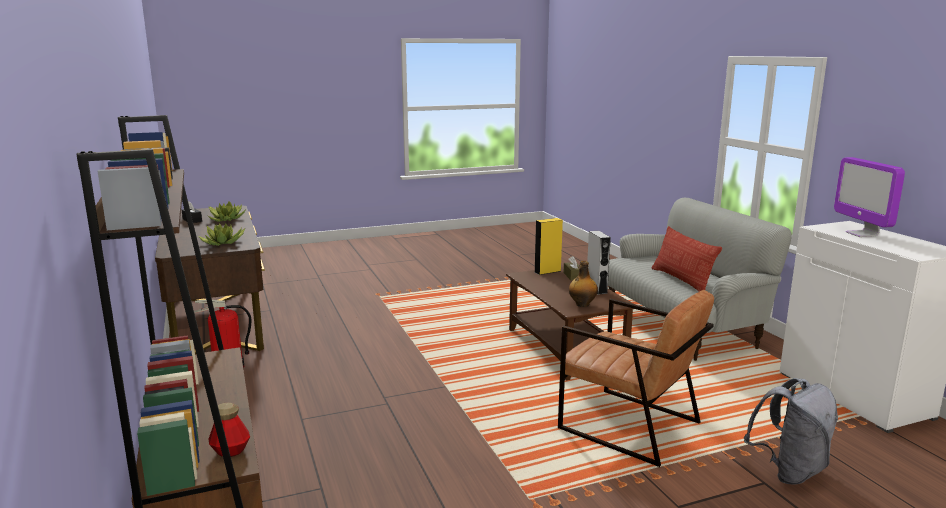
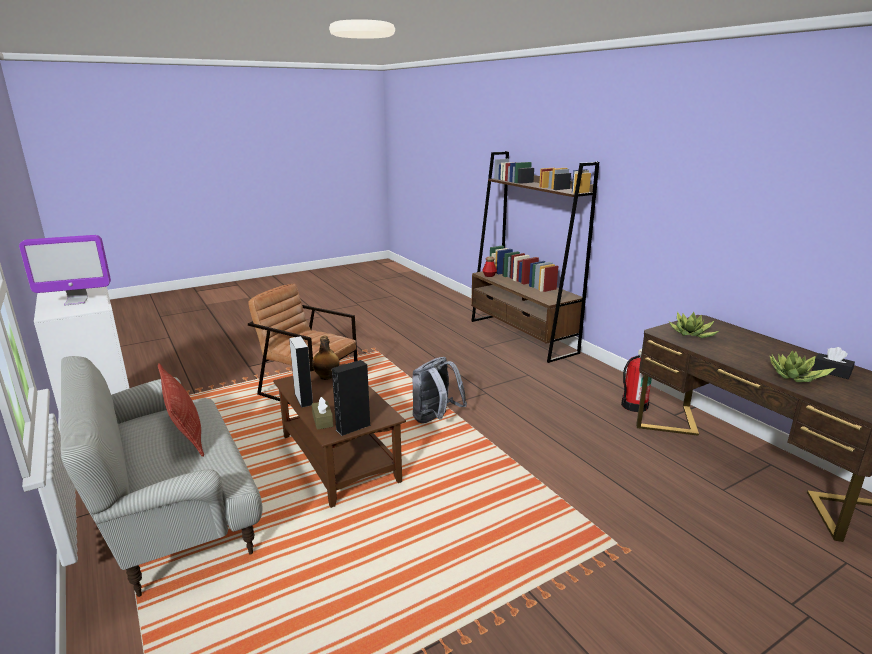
camera: 170 degrees right, 5 degrees up
yellow speaker [535,218,563,275] -> black speaker [332,360,371,436]
grey backpack [744,378,838,485] -> grey backpack moved to [413,357,467,423]
monitor [834,157,905,237] -> monitor turned 90 degrees clockwise [19,235,111,305]

